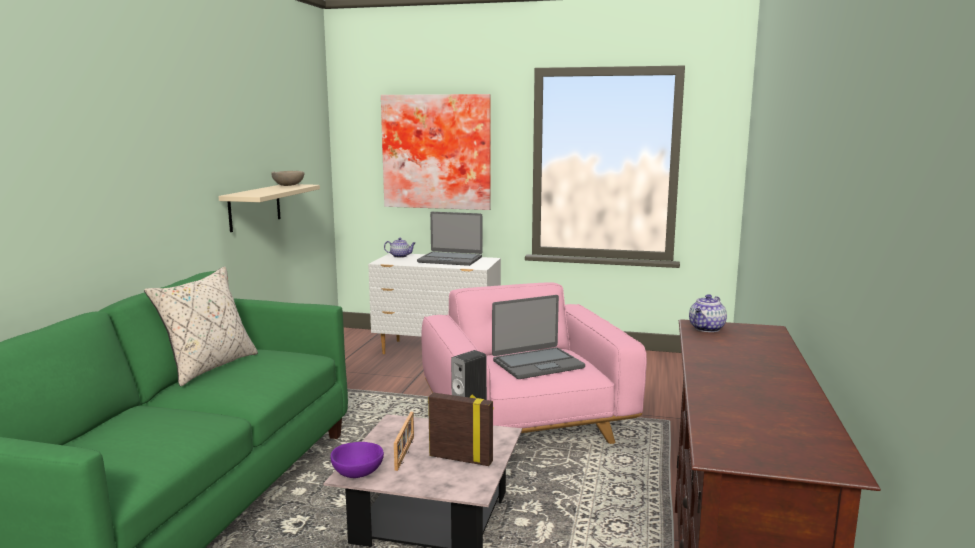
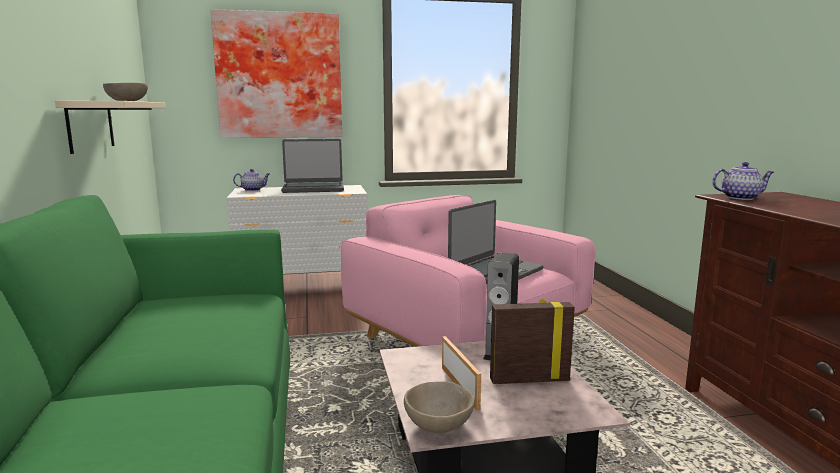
camera: 25 degrees left, 0 degrees up
beige pillow [144,266,258,386] -> none
purple bowl [330,442,384,478] -> beige bowl [404,381,475,433]
teapot [689,294,727,332] -> teapot turned 105 degrees counterclockwise [712,162,774,200]

